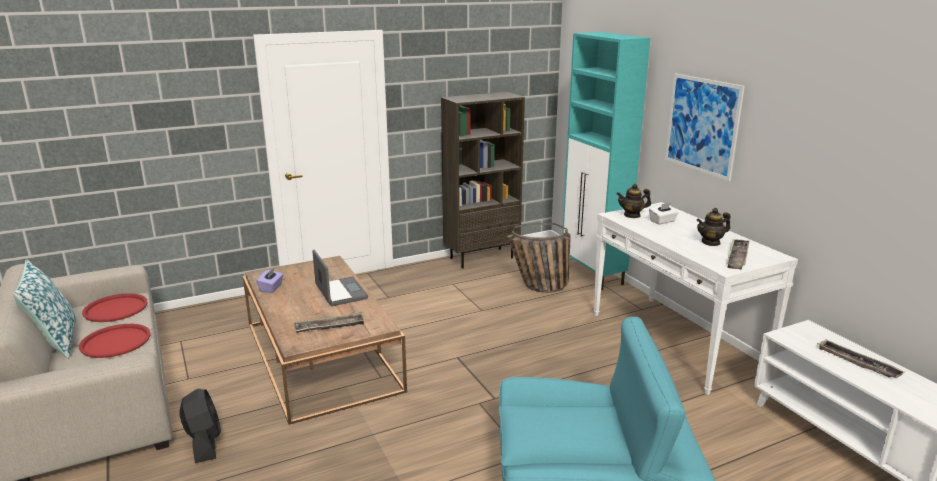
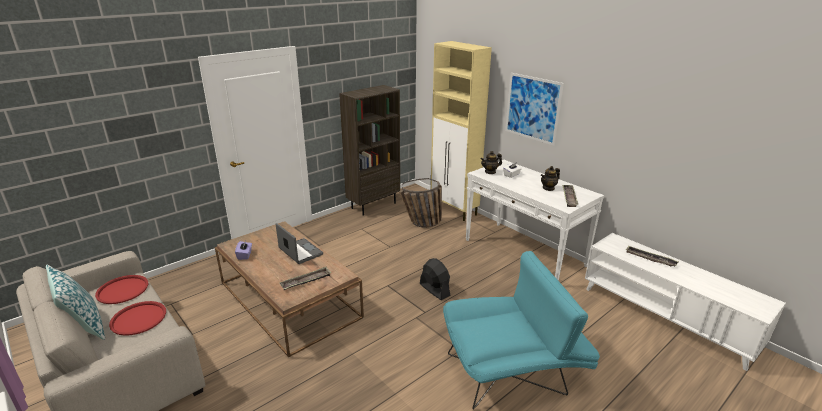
camera: 15 degrees left, 5 degrees up
black fan [179,388,221,463] -> black fan moved to [420,258,450,300]
turquoise cabinet [562,32,650,290] -> beige cabinet [431,41,492,221]

